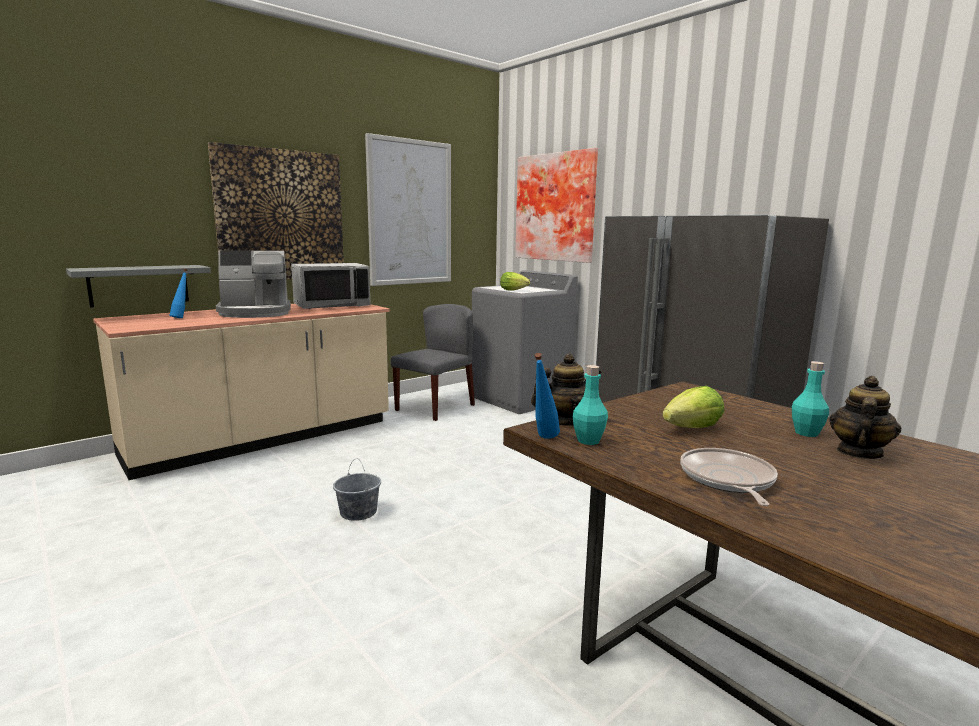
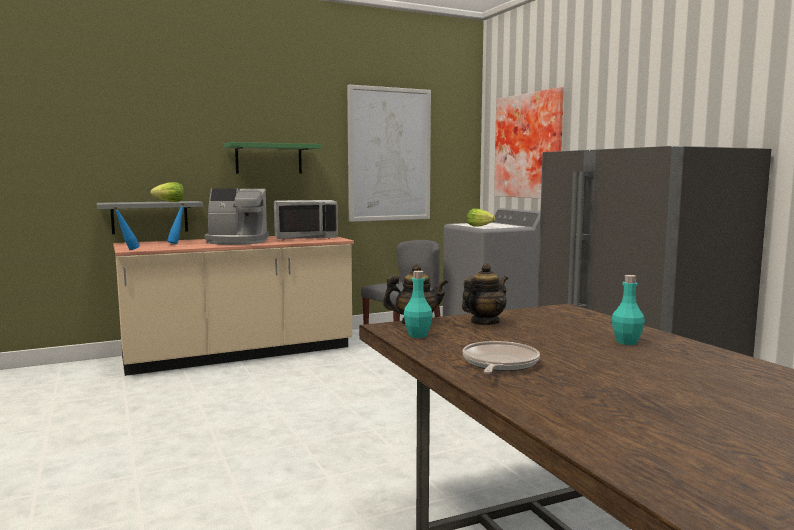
camera: 15 degrees right, 5 degrees down
picture [208,142,344,279] -> green shelf [224,142,321,174]
grey bucket [333,459,381,521] -> none
blue bottle [535,353,560,439] -> blue bottle moved to [114,207,140,250]
lettuce [662,386,724,428] -> lettuce moved to [150,182,184,202]
teapot [829,376,901,459] -> teapot moved to [462,264,508,325]

